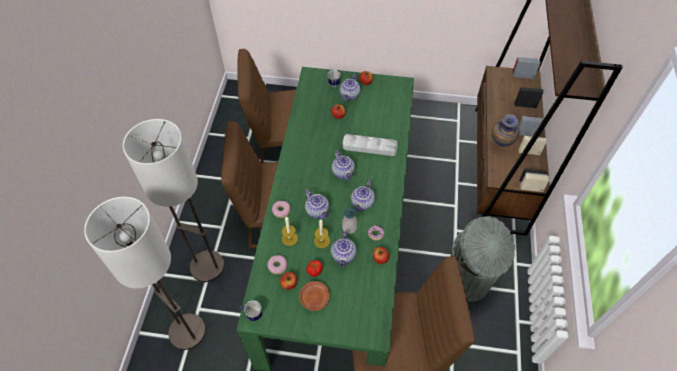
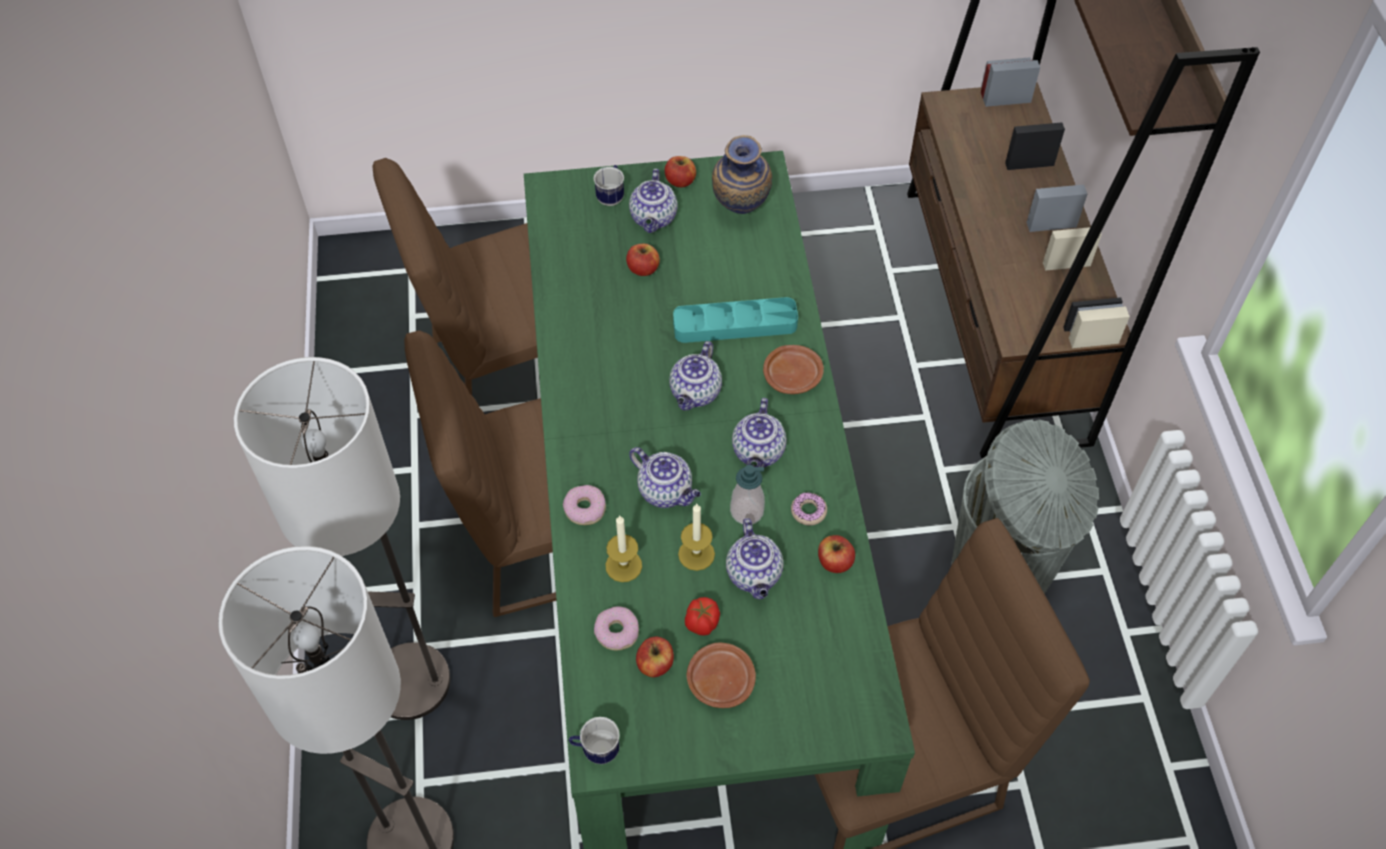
camera: 15 degrees left, 0 degrees up
teapot [332,150,355,180] -> teapot turned 60 degrees clockwise [669,341,722,411]
grey tray [343,134,398,156] -> turquoise tray [673,297,798,343]
vase [492,114,519,147] -> vase moved to [712,135,772,214]
none -> brown plate [763,345,824,394]

